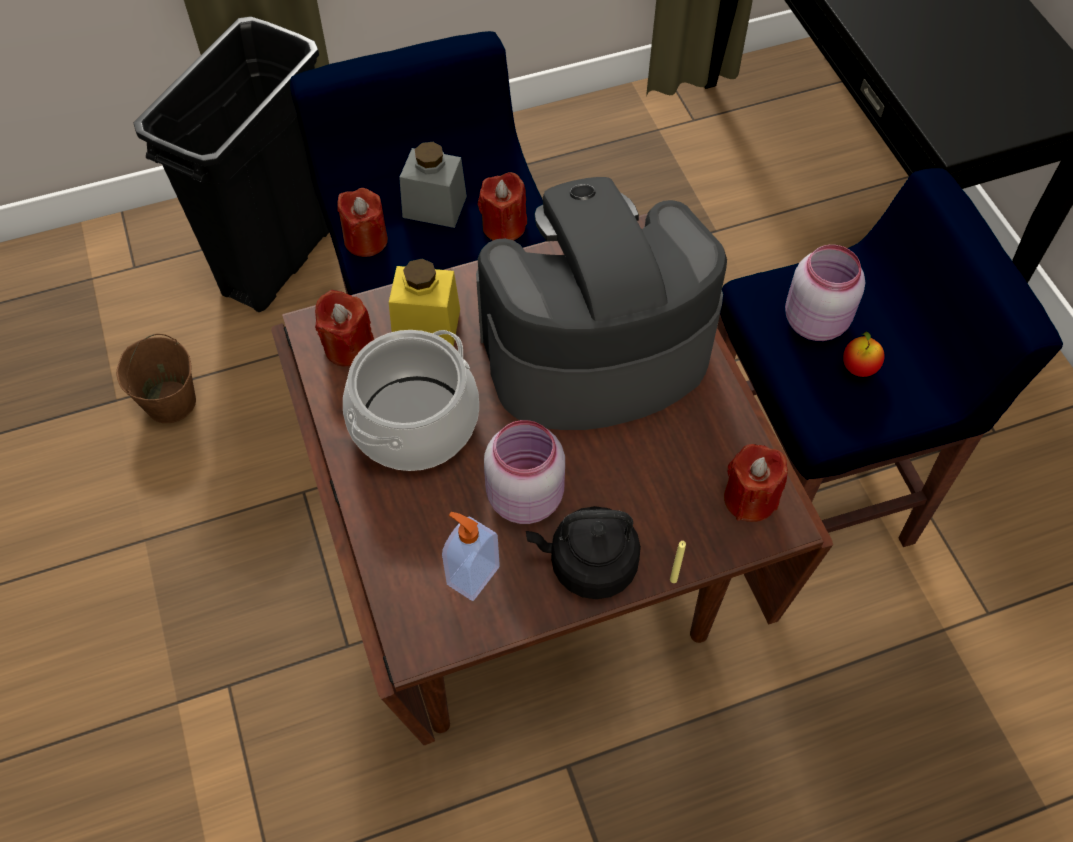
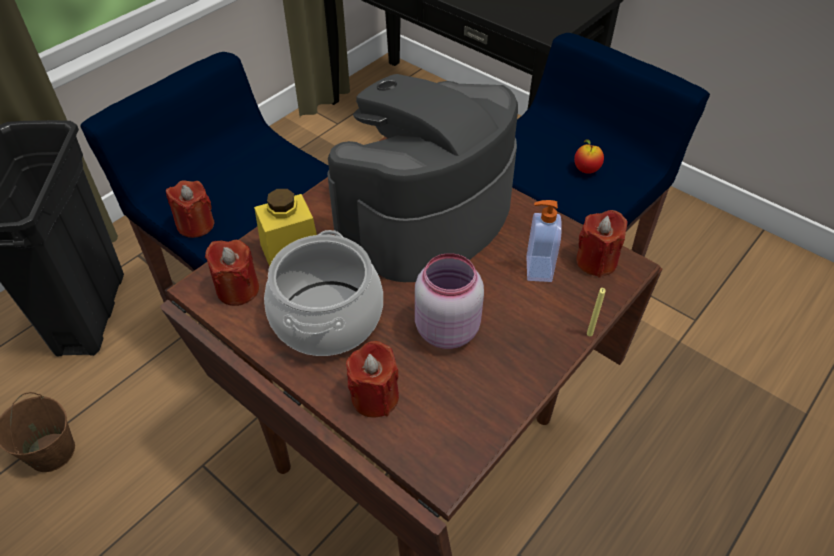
camera: 30 degrees left, 10 degrees down
grey jar [399,142,467,228] -> none
soap dispenser [442,512,500,601] -> soap dispenser moved to [527,200,562,282]
red candle [478,172,527,240] -> red candle moved to [346,341,399,418]
black kettle [526,506,641,599] -> none
pink jar [785,245,865,341] -> none

